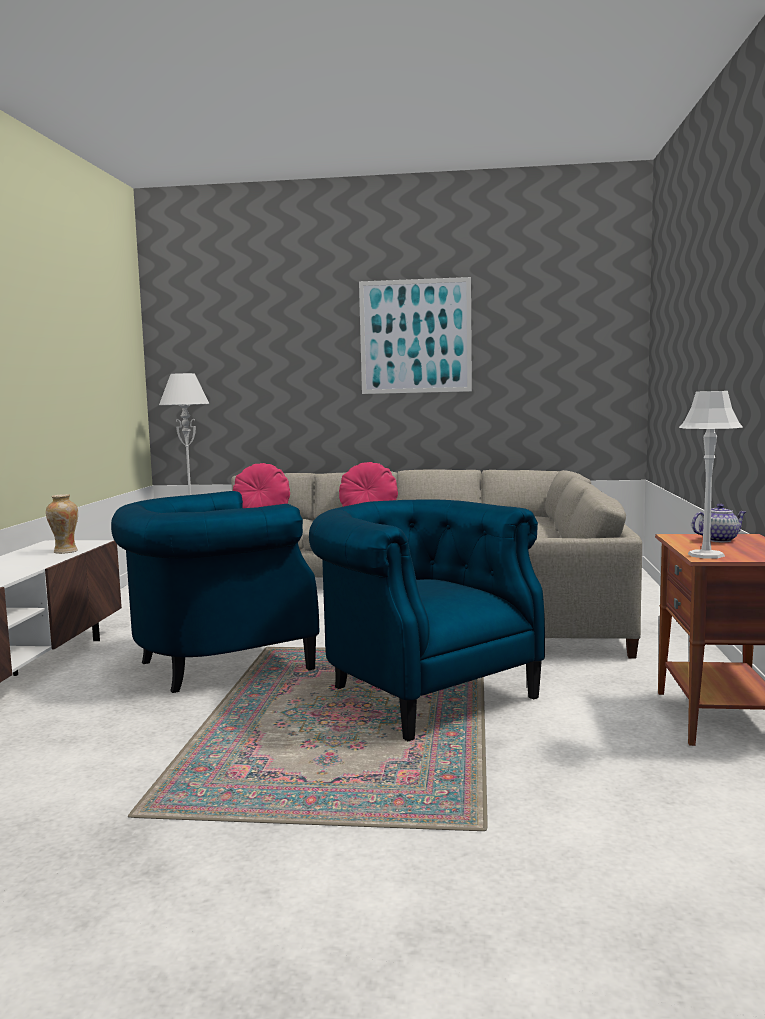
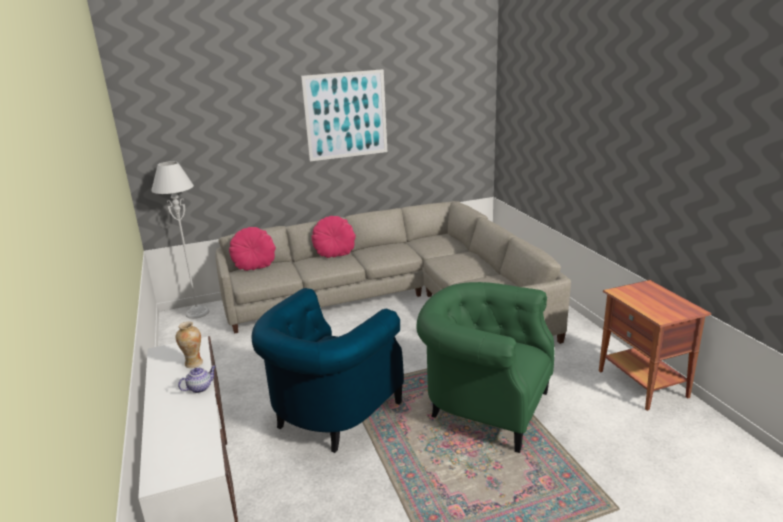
camera: 25 degrees left, 15 degrees up
blue armchair [309,499,545,741] -> green armchair [416,282,554,453]
white table lamp [679,391,743,558] -> none
teapot [692,504,746,542] -> teapot moved to [178,365,216,393]

